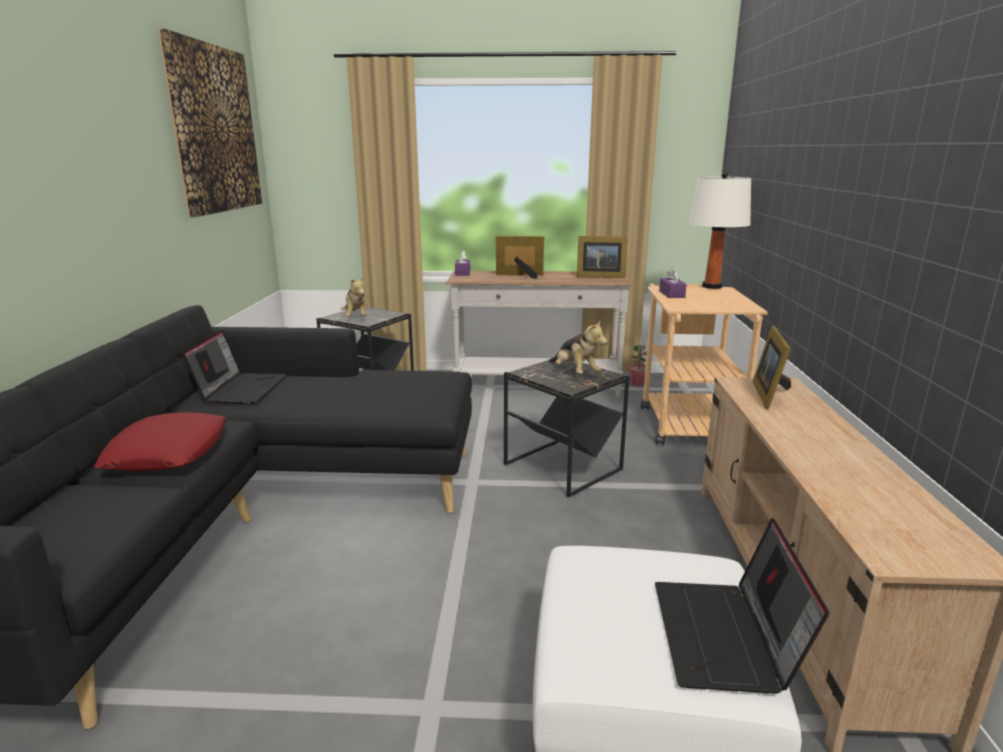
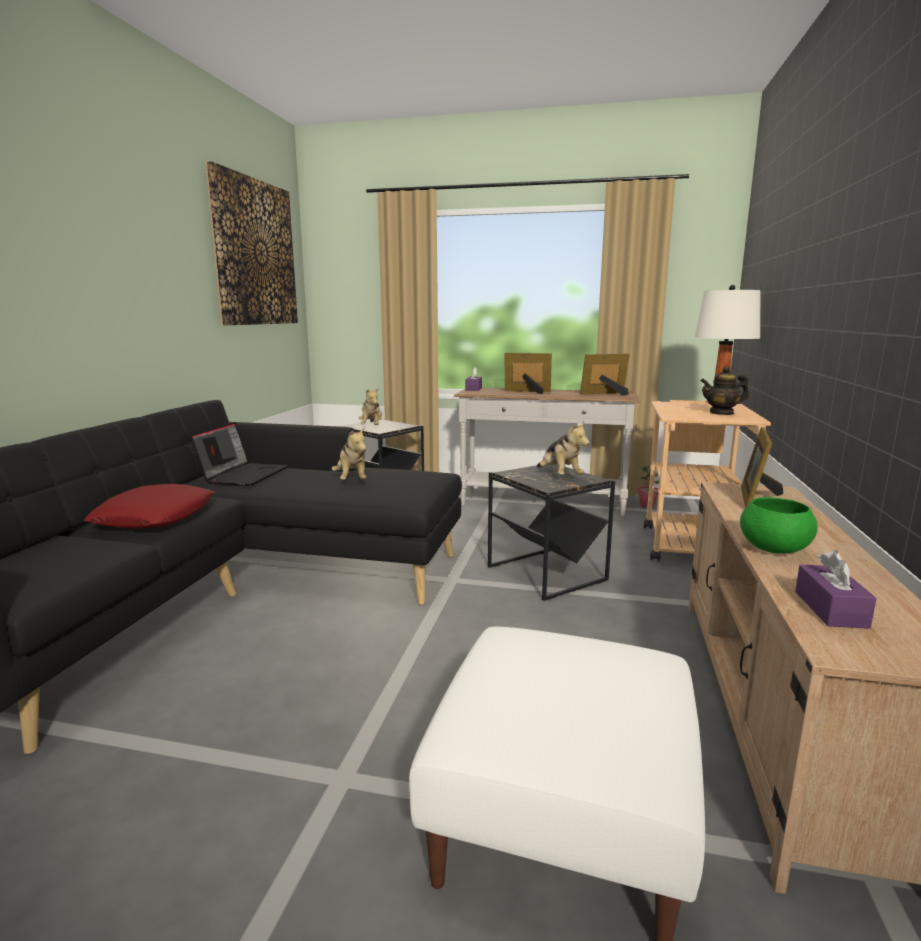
camera: 10 degrees right, 5 degrees down
picture frame [577,236,628,278] -> picture frame turned 150 degrees clockwise [580,354,630,395]
laptop [655,518,829,694] -> none
purple tissue box [659,268,687,298] -> purple tissue box moved to [795,550,877,629]
none -> plush toy [332,426,367,480]
none -> teapot [700,366,749,415]
none -> green bowl [740,497,818,554]

